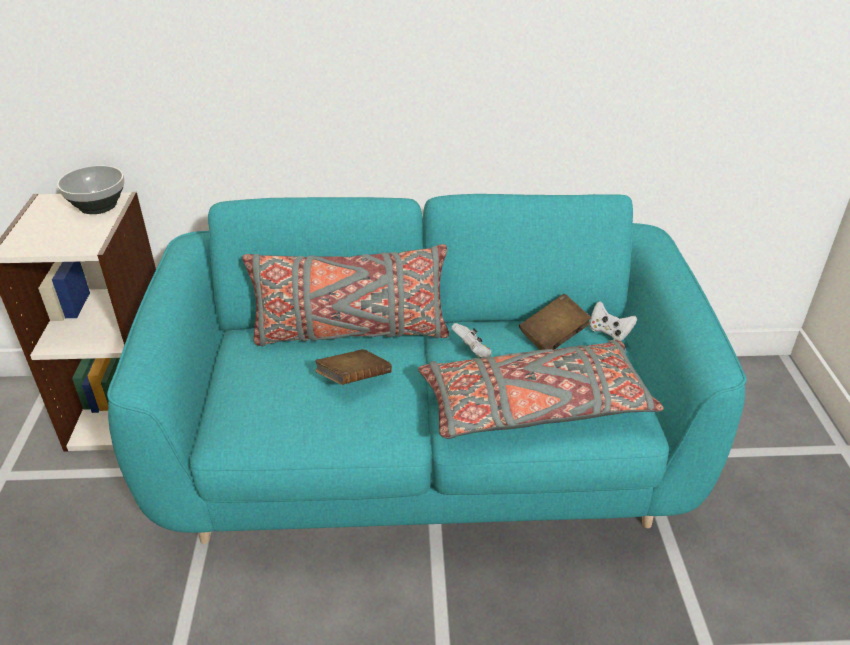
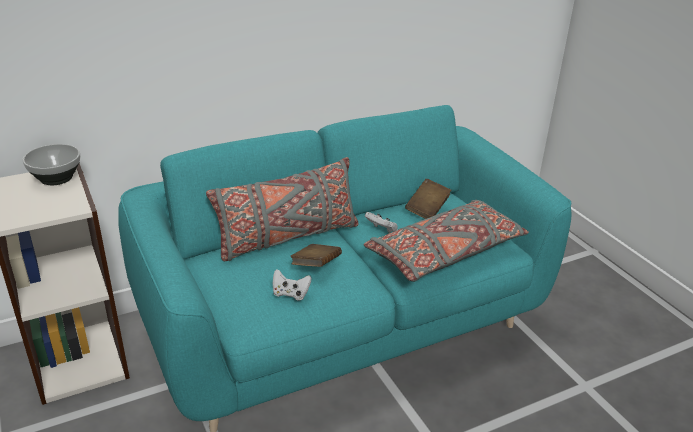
camera: 25 degrees left, 5 degrees down
white game controller [590,301,637,341] -> white game controller moved to [273,269,312,301]

